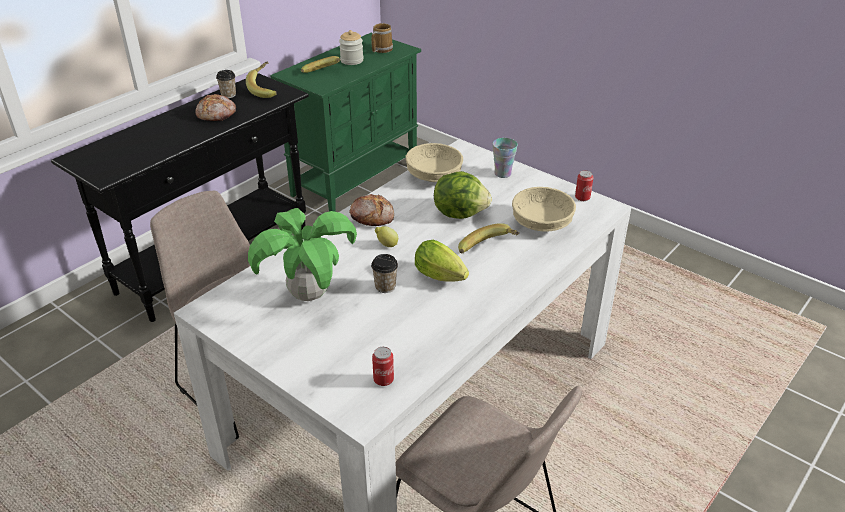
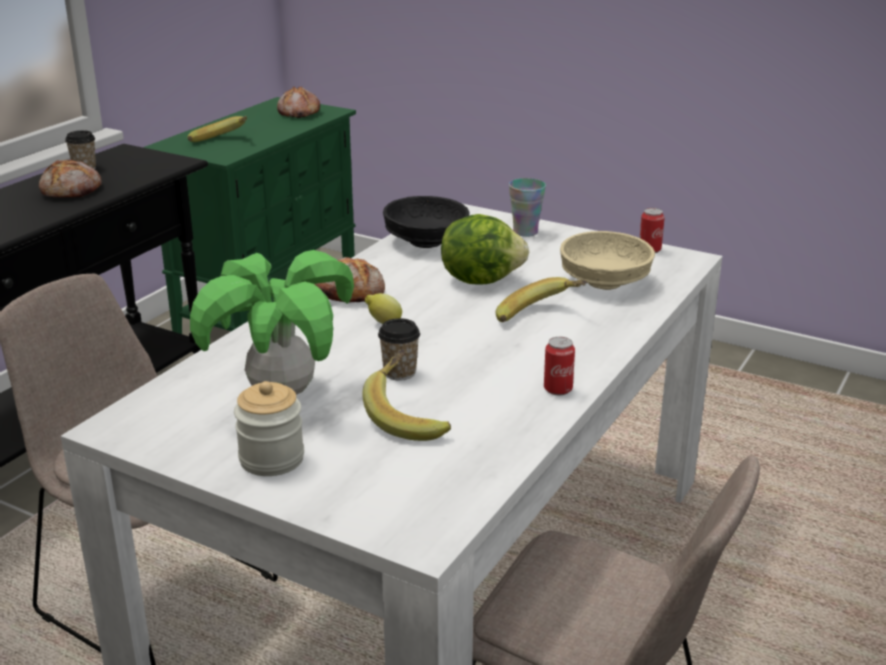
camera: 10 degrees left, 10 degrees down
banana [246,62,277,98] -> banana moved to [363,349,451,441]
jar [339,30,363,65] -> jar moved to [234,381,304,476]
mug [371,23,393,53] -> bread [277,86,320,118]
can [372,347,394,386] -> can moved to [544,337,575,395]
beige bowl [406,143,463,182] -> black bowl [383,196,469,248]
lettuce [415,240,469,282] -> none

